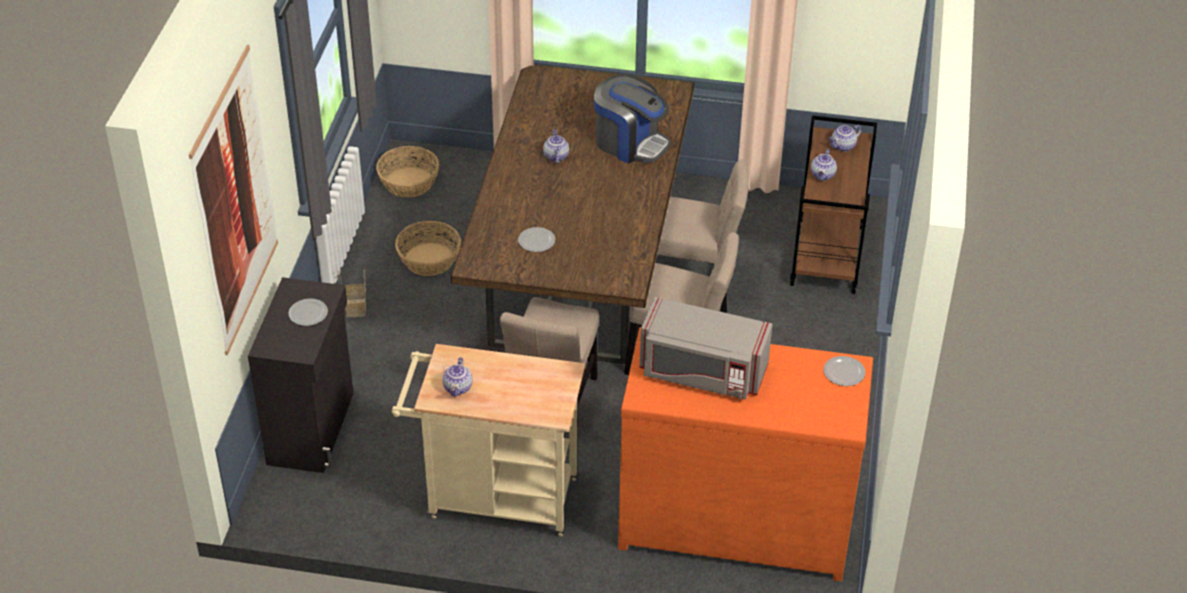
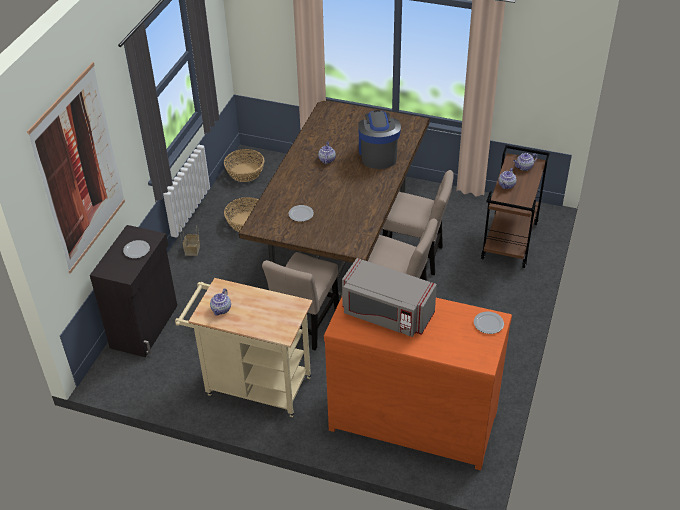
camera: 10 degrees right, 0 degrees up
coffee machine [594,74,671,163] -> coffee machine turned 135 degrees counterclockwise [358,110,401,169]

